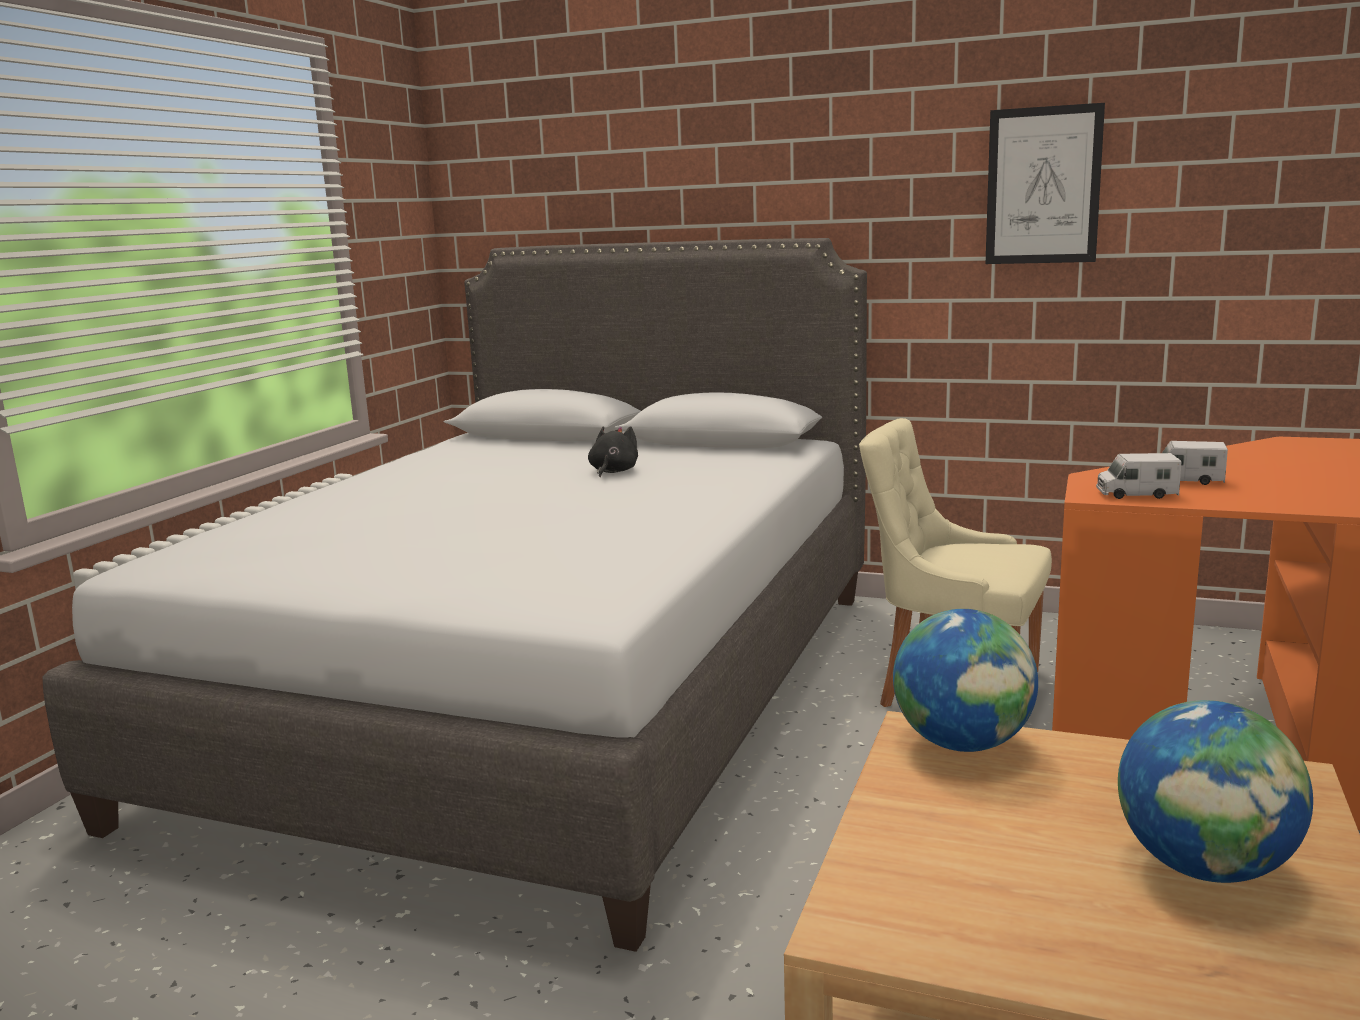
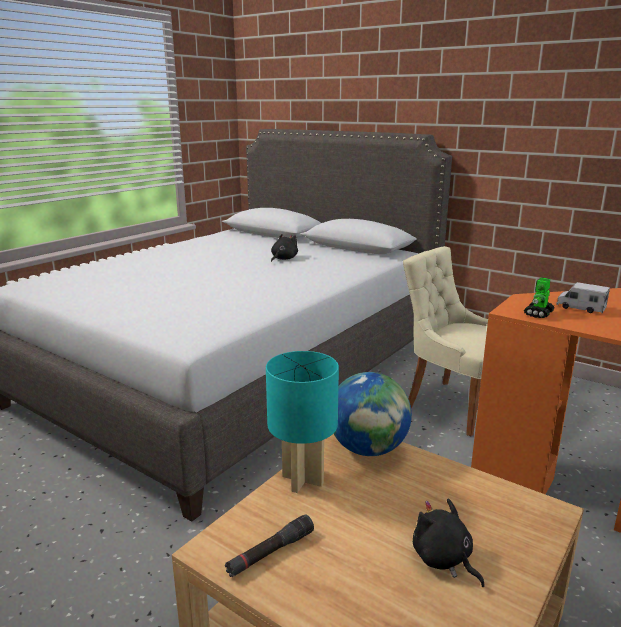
camera: 15 degrees right, 5 degrees up
picture [986,103,1105,264] -> none
toy truck [1096,453,1181,499] -> toy robot [524,277,555,318]
globe [1118,700,1313,883] -> black plush toy [413,498,485,587]
none -> black flashlight [225,514,314,577]
none -> turquoise table lamp [266,351,339,493]

